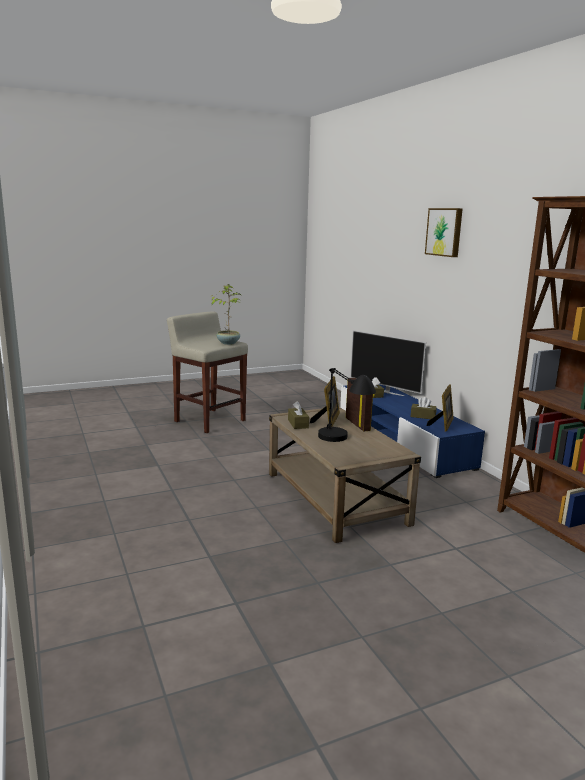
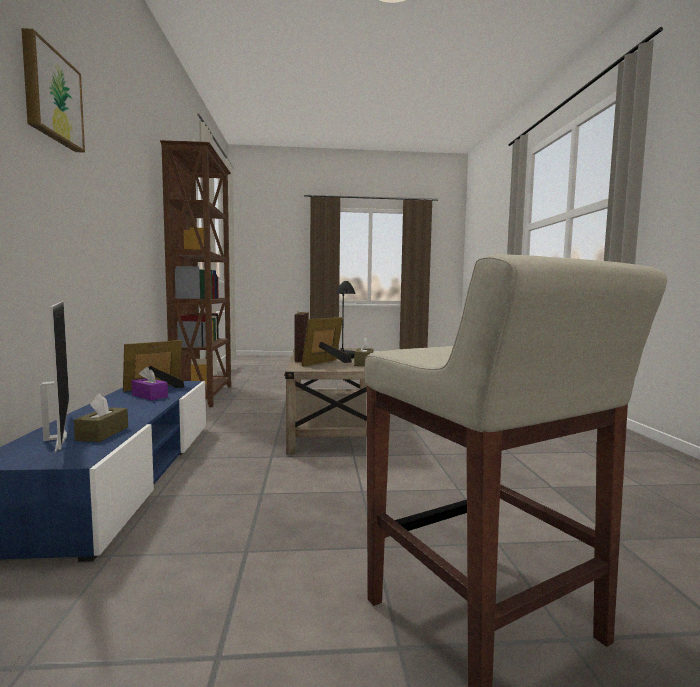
camera: 160 degrees left, 10 degrees down
potted plant [210,284,241,345] -> none
brown tissue box [411,397,437,419] -> purple tissue box [131,367,168,401]

